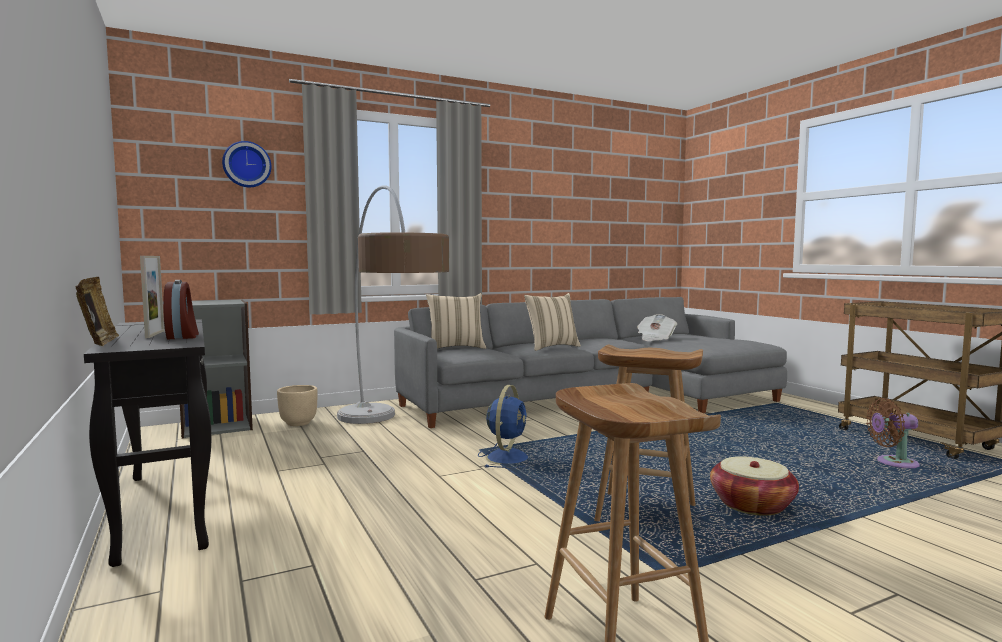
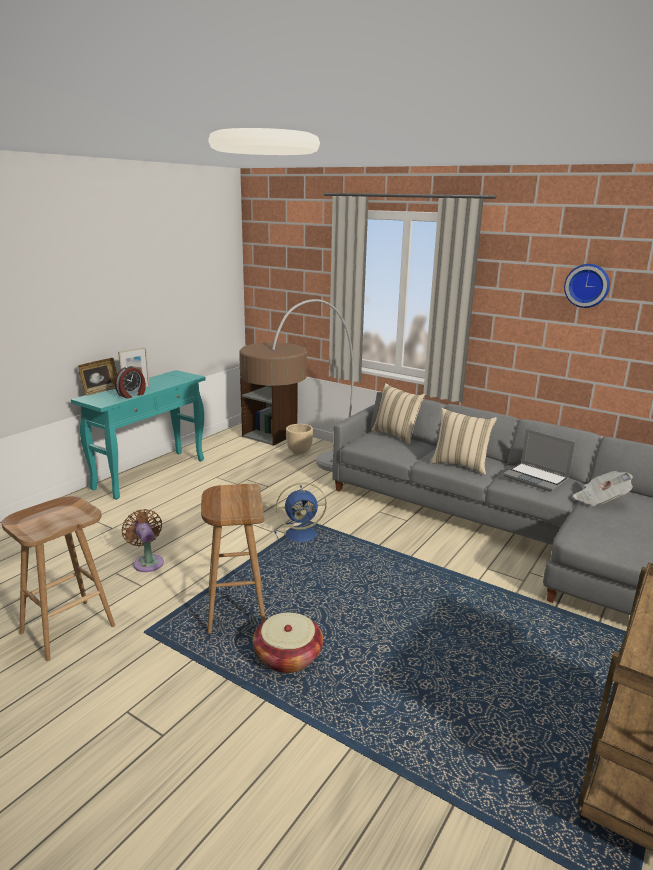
camera: 60 degrees right, 15 degrees up
black console table [84,319,212,567] -> turquoise console table [71,370,206,500]
wall clock [222,141,271,187] -> wall clock moved to [564,264,610,308]
brown fan [866,398,920,468] -> brown fan moved to [122,509,164,572]
none -> laptop [503,429,575,492]

